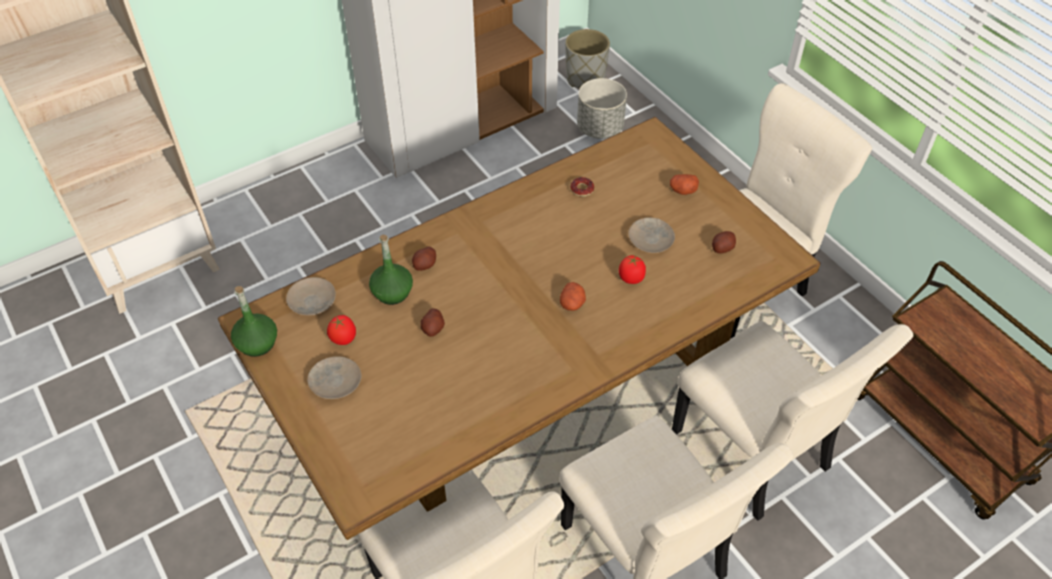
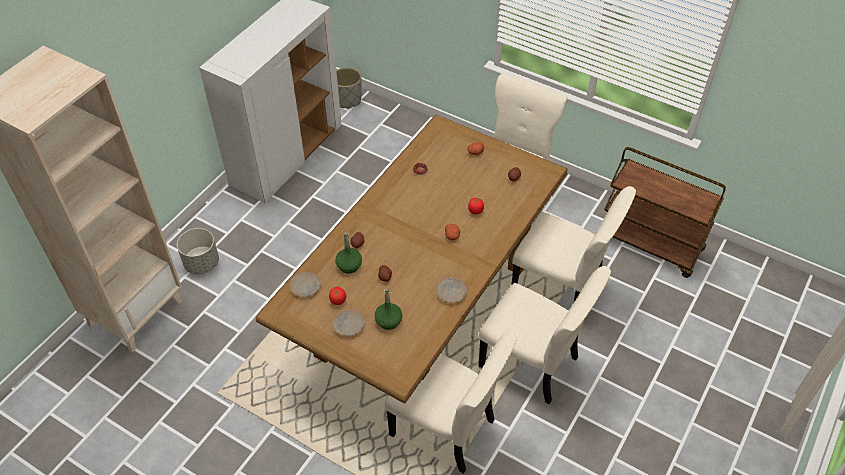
camera: 25 degrees left, 0 degrees up
green bottle [231,286,277,357] -> green bottle moved to [374,288,402,330]
grey planter [577,78,627,139] -> grey planter moved to [177,228,219,274]
beige plate [628,218,675,253] -> beige plate moved to [436,278,467,303]

